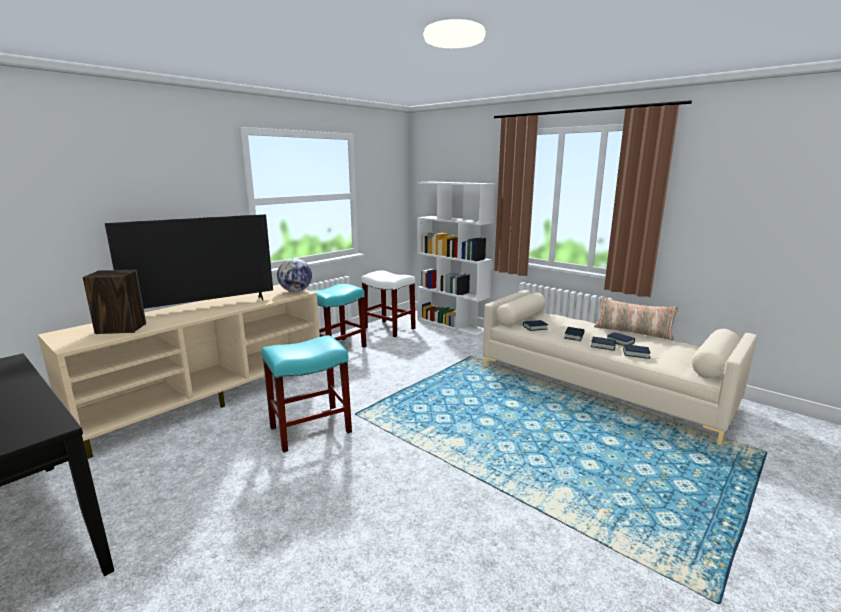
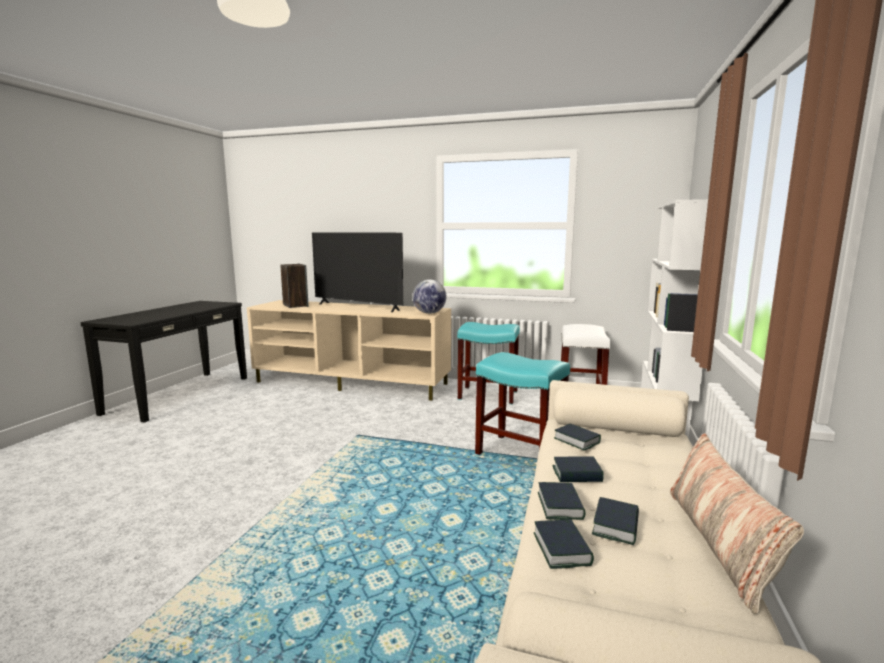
camera: 65 degrees right, 5 degrees down
turquoise stool [262,335,352,453] -> turquoise stool moved to [475,352,570,455]

